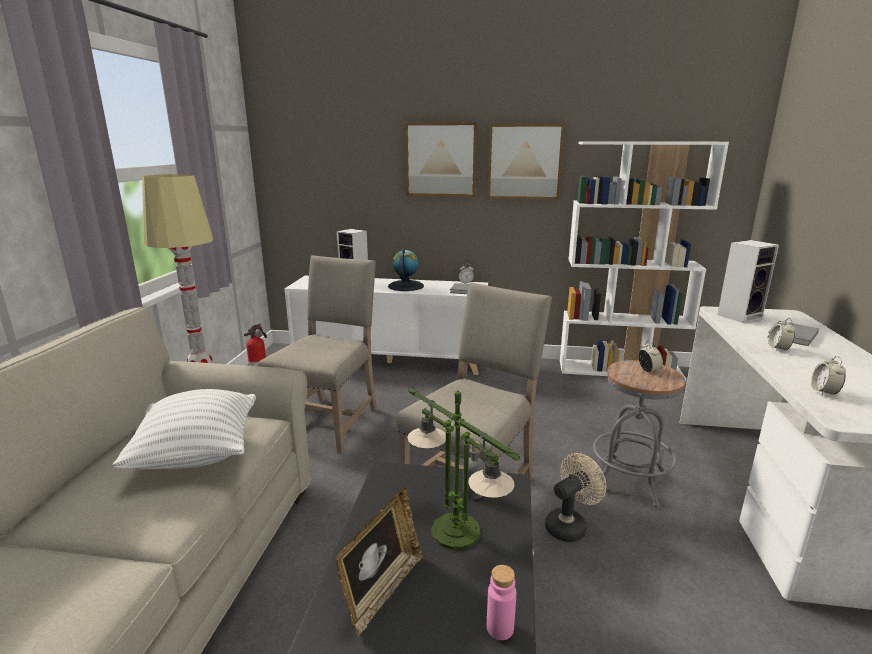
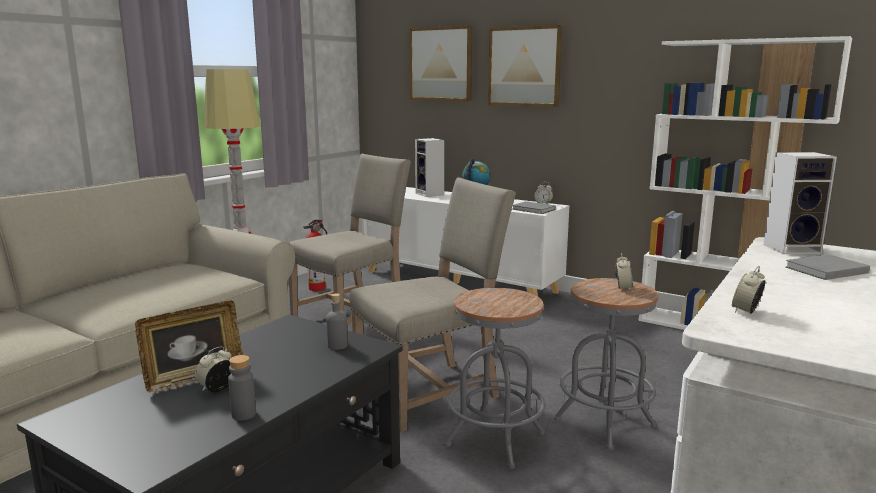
camera: 25 degrees right, 5 degrees down
white pillow [112,389,256,469] -> none
table lamp [408,387,520,550] -> none
picture [487,123,565,200] -> picture moved to [409,25,472,101]
pink bottle [487,565,516,640] -> grey bottle [228,355,256,421]
beige fan [545,453,606,542] -> grey stool [444,288,545,469]
alarm clock [769,318,795,351] -> alarm clock moved to [195,346,232,392]

